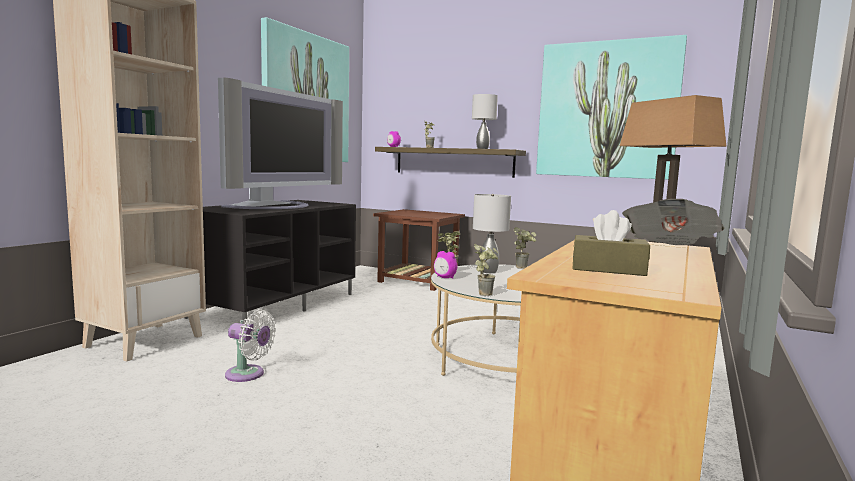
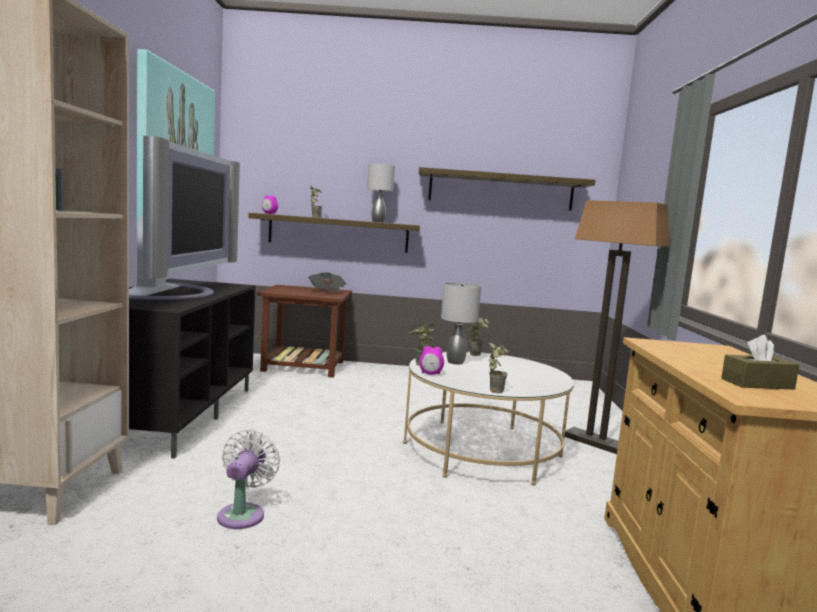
camera: 25 degrees left, 0 degrees up
white fan [225,309,276,382] -> white fan turned 75 degrees counterclockwise [217,429,280,529]
picture [536,35,687,180] -> shelf [419,167,595,211]
newspaper [622,199,725,245] -> newspaper moved to [308,273,346,291]

